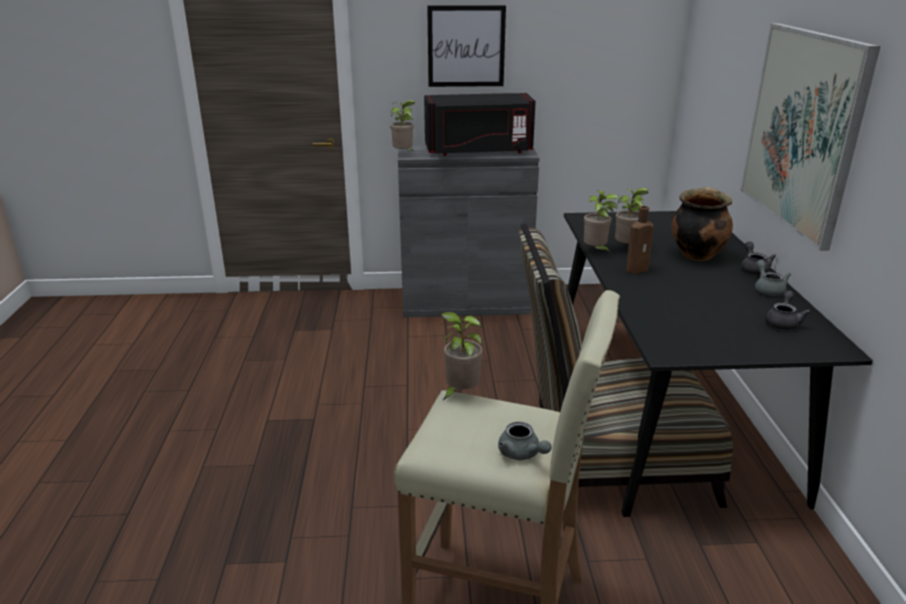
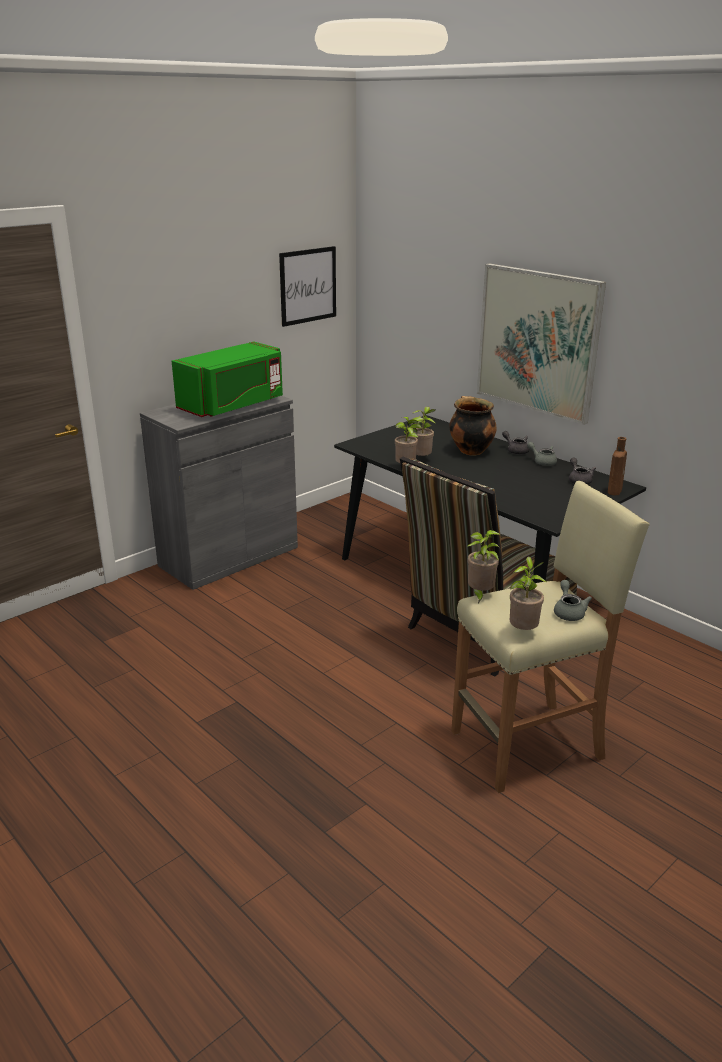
camera: 40 degrees left, 0 degrees up
potted plant [391,100,415,150] -> potted plant moved to [510,557,546,630]
black microwave [424,93,536,156] -> green microwave [172,341,283,417]
picture [427,5,506,87] -> picture moved to [279,246,336,327]
grey teapot [498,422,552,460] -> grey teapot turned 105 degrees counterclockwise [554,580,592,621]
brown bottle [626,206,654,274] -> brown bottle moved to [608,437,627,496]

